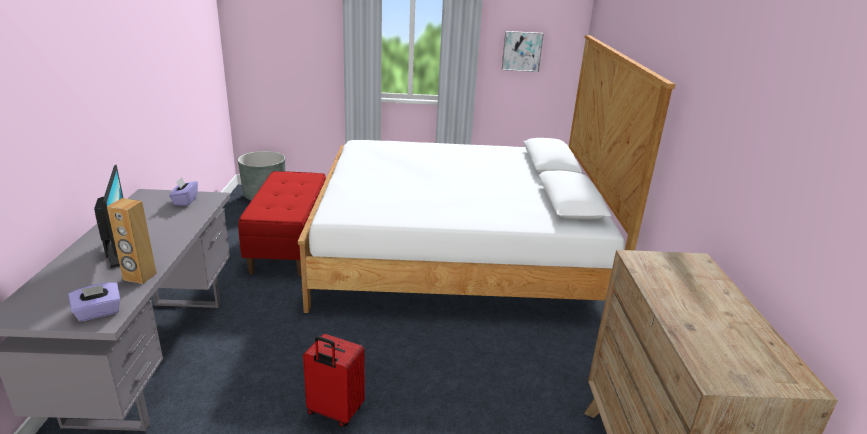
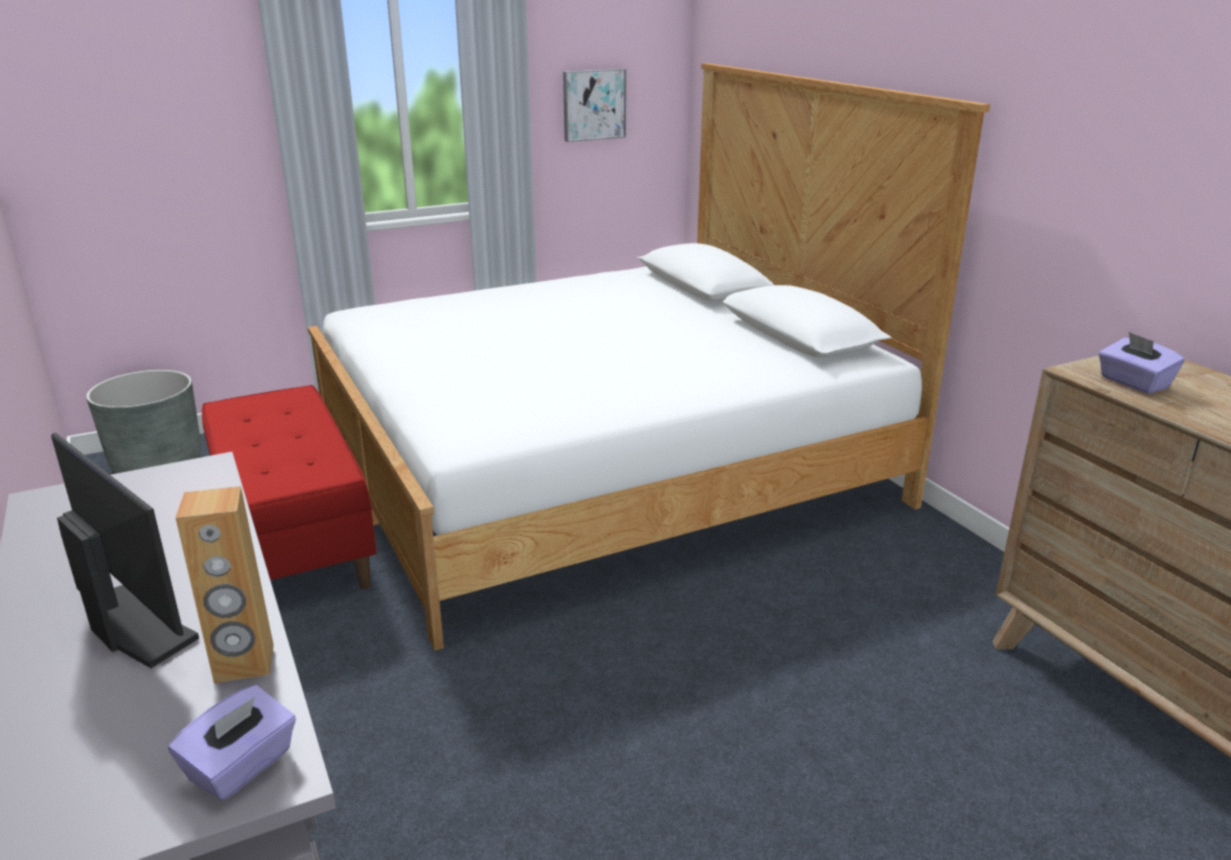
camera: 25 degrees left, 0 degrees up
purple tissue box [169,177,198,206] -> purple tissue box moved to [1099,332,1184,394]
red suitcase [303,334,365,427] -> none

